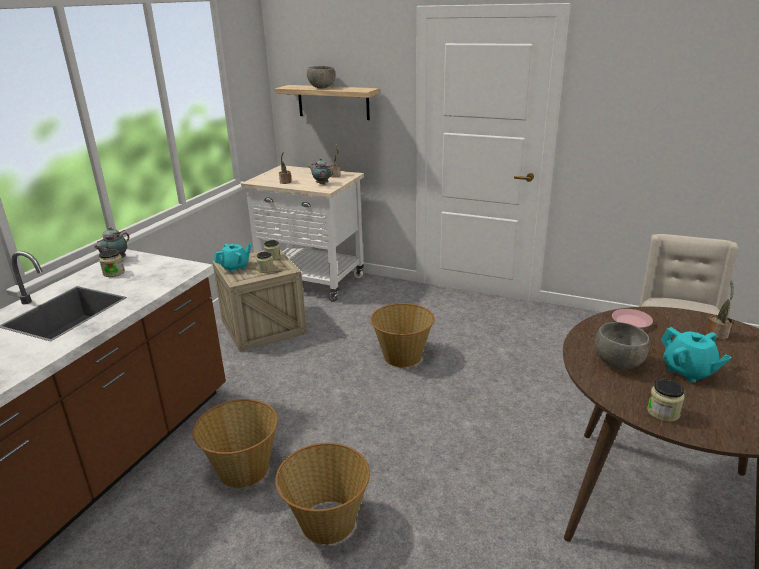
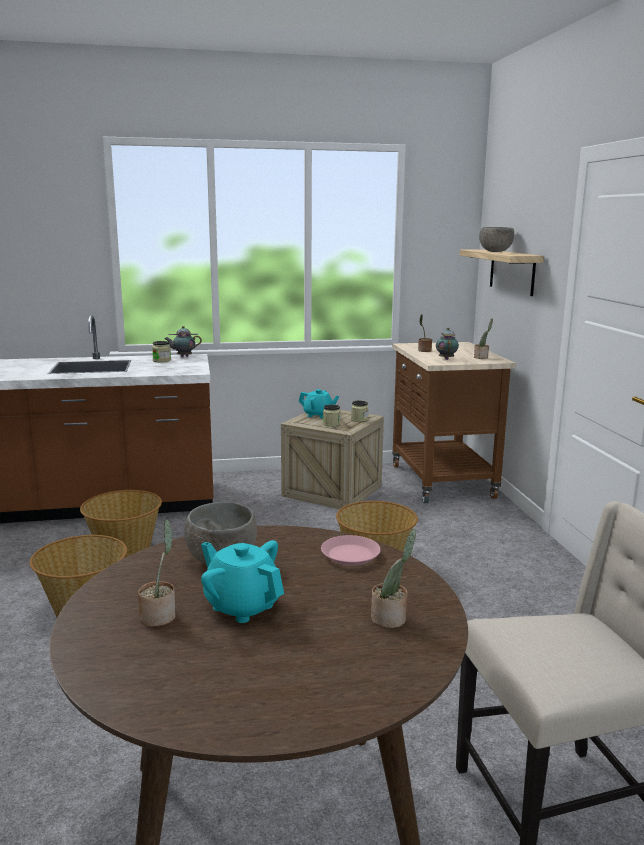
camera: 55 degrees right, 10 degrees down
white cart [241,165,364,302] -> brown cart [392,342,516,503]
jar [647,379,685,422] -> none
turquoise teapot [661,327,732,382] -> turquoise teapot turned 105 degrees clockwise [201,540,284,623]
none -> potted plant [138,519,175,627]

